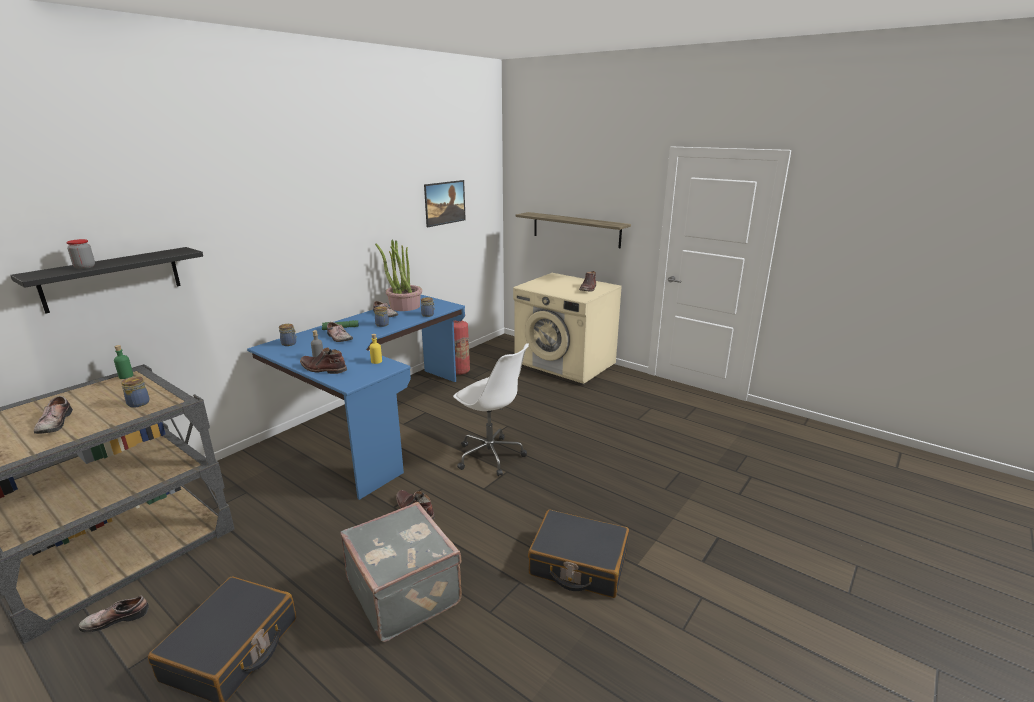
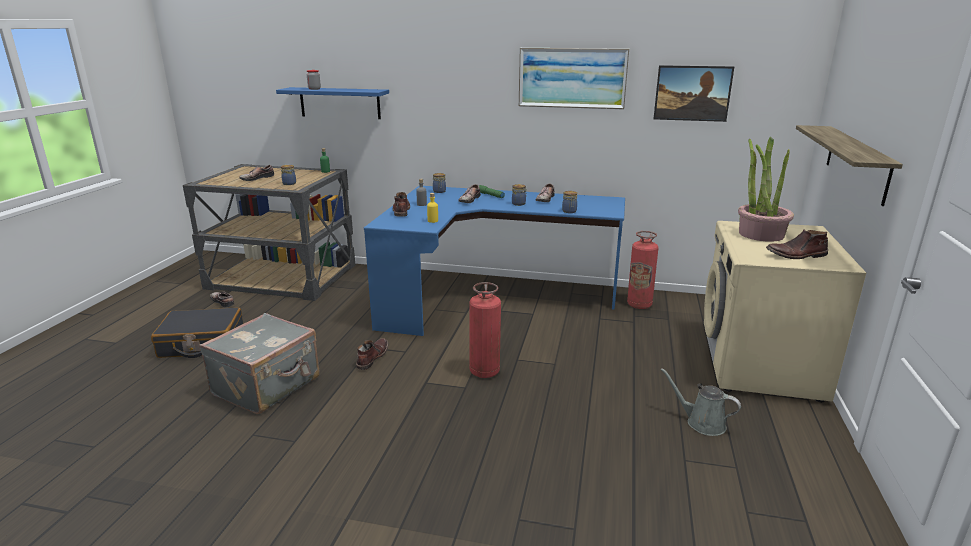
camera: 65 degrees right, 0 degrees up
black shelf [10,247,203,313] -> blue shelf [276,87,389,119]
potted plant [375,239,422,311] -> potted plant moved to [738,137,794,242]
white office chair [453,343,529,476] -> fire extinguisher [469,282,501,378]
black suitcase [528,509,629,598] -> none
none -> picture [519,48,629,109]
none -> grey watering can [660,368,741,436]

